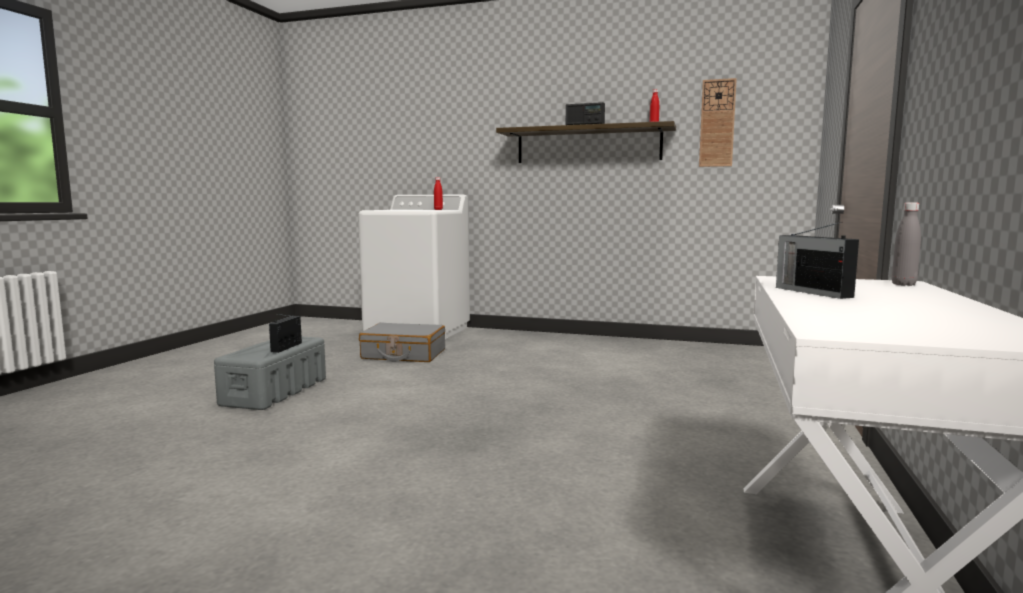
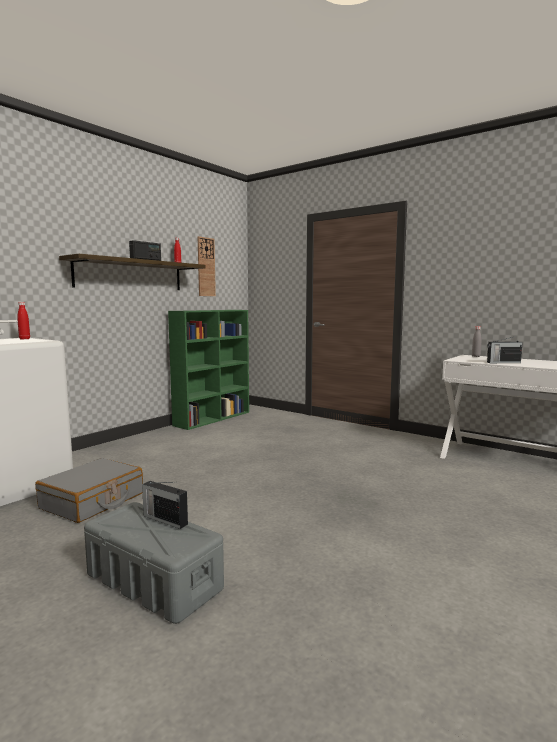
camera: 70 degrees left, 0 degrees up
none -> green bookcase [168,310,249,430]

